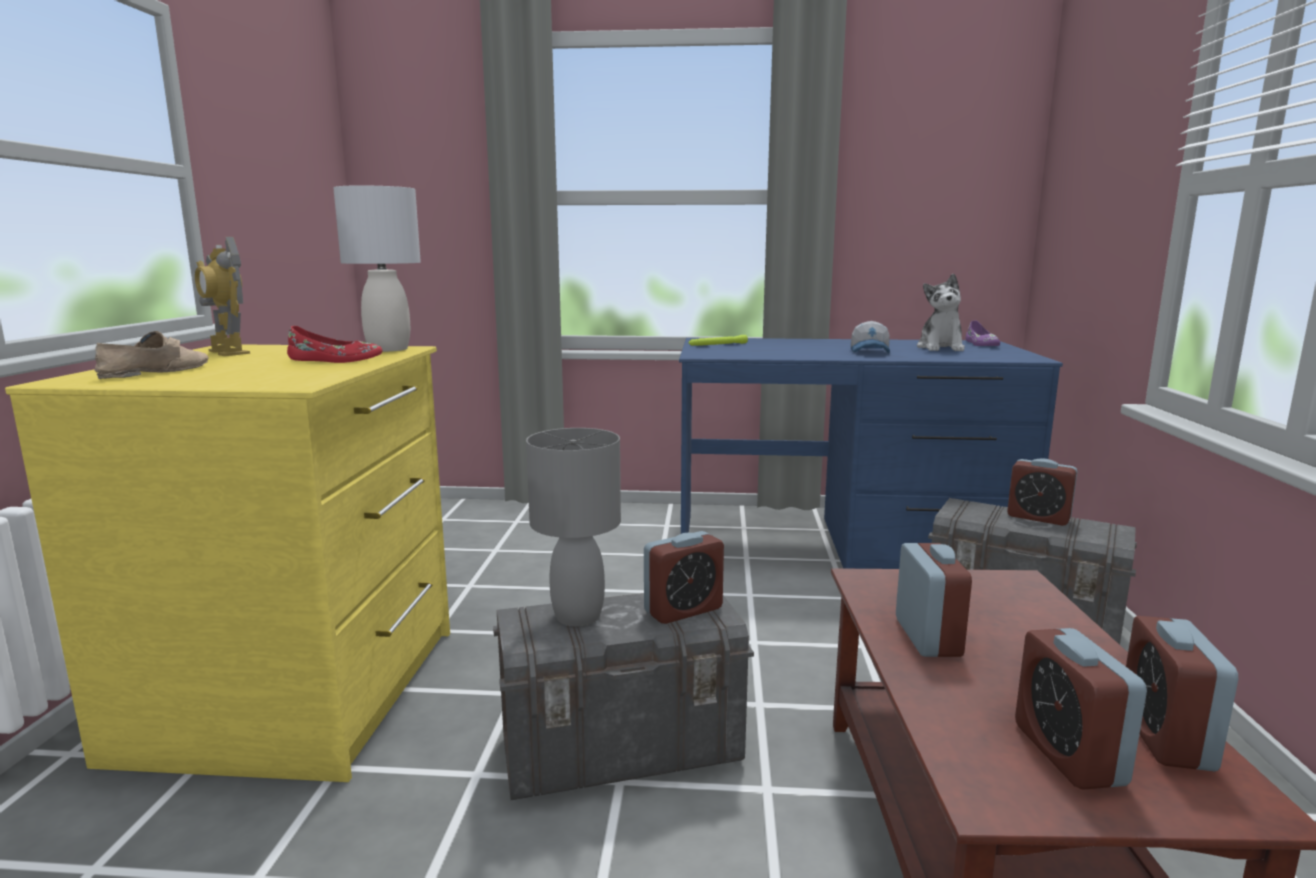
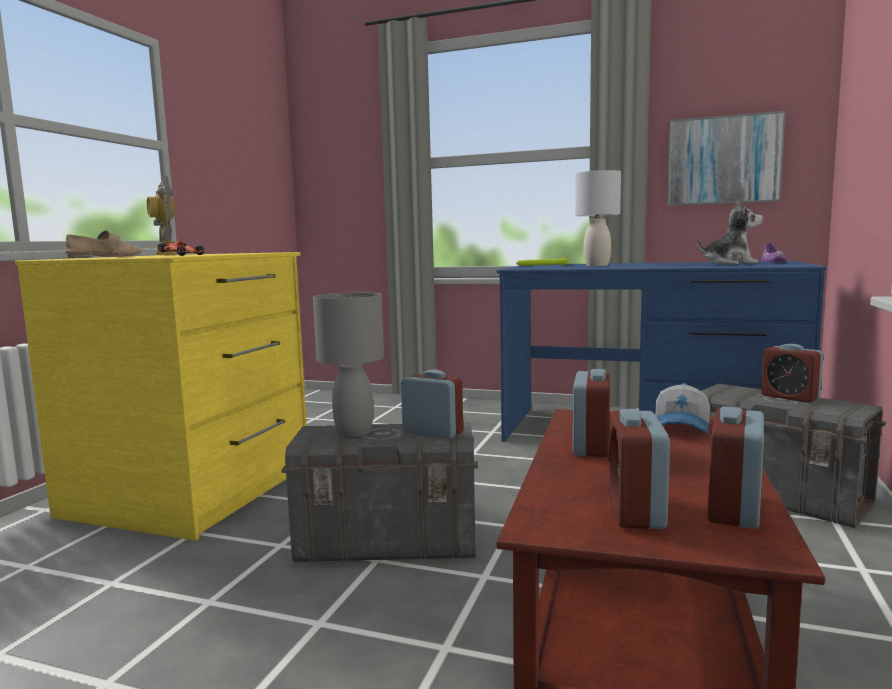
camera: 15 degrees right, 5 degrees down
red shoe [287,326,383,363] -> none
grey table lamp [333,185,421,352] -> grey table lamp moved to [575,170,621,266]
alarm clock [644,531,724,624] -> alarm clock turned 135 degrees counterclockwise [401,370,463,439]
cap [851,321,890,354] -> cap moved to [655,383,710,434]
plush toy [917,274,965,351] -> plush toy turned 105 degrees counterclockwise [697,199,763,264]
none -> toy car [158,241,206,256]
none -> picture [667,111,786,206]

